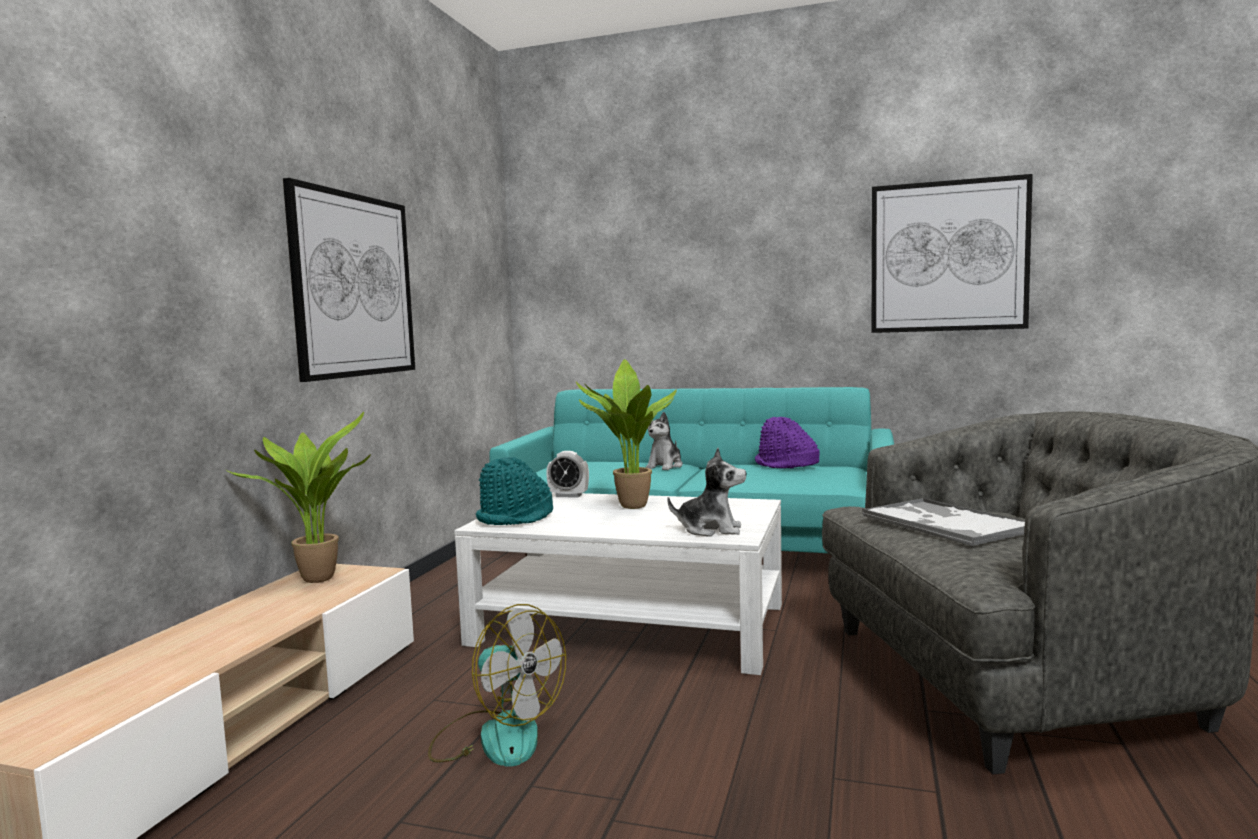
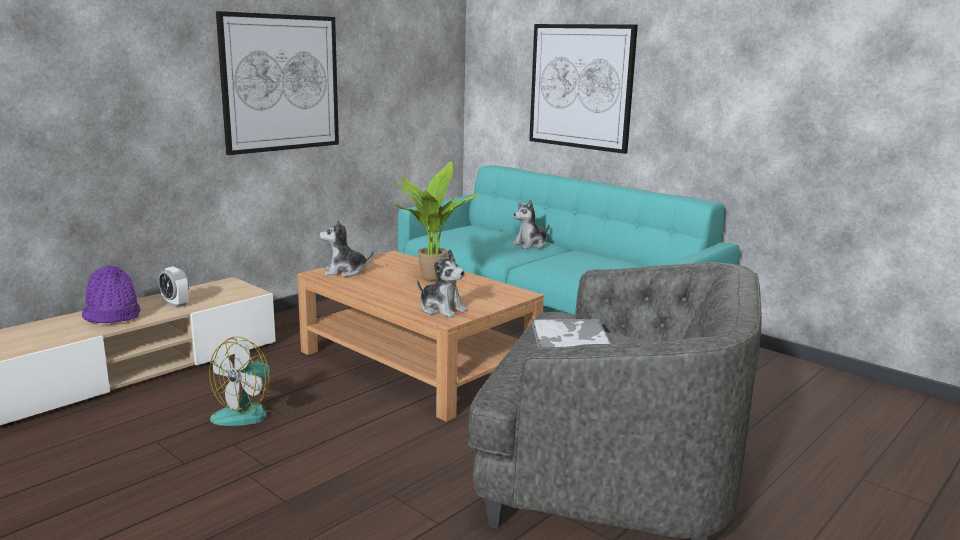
camera: 25 degrees right, 10 degrees up
potted plant [225,412,371,583] -> none
fan [428,604,566,767] -> fan turned 60 degrees clockwise [209,337,287,426]
white coffee table [454,492,782,675] -> brown coffee table [297,251,544,422]
turquoise hat [476,457,553,525] -> plush toy [319,220,374,277]
alarm clock [546,451,589,498] -> alarm clock moved to [158,266,189,308]
purple hat [755,417,820,469] -> purple hat moved to [82,265,140,323]
picture [871,174,1033,333] -> picture moved to [529,24,638,154]

